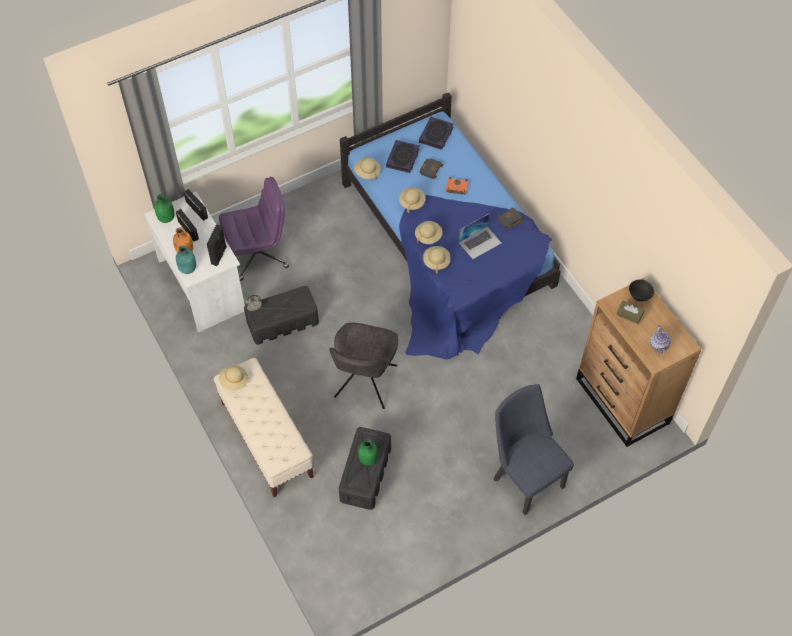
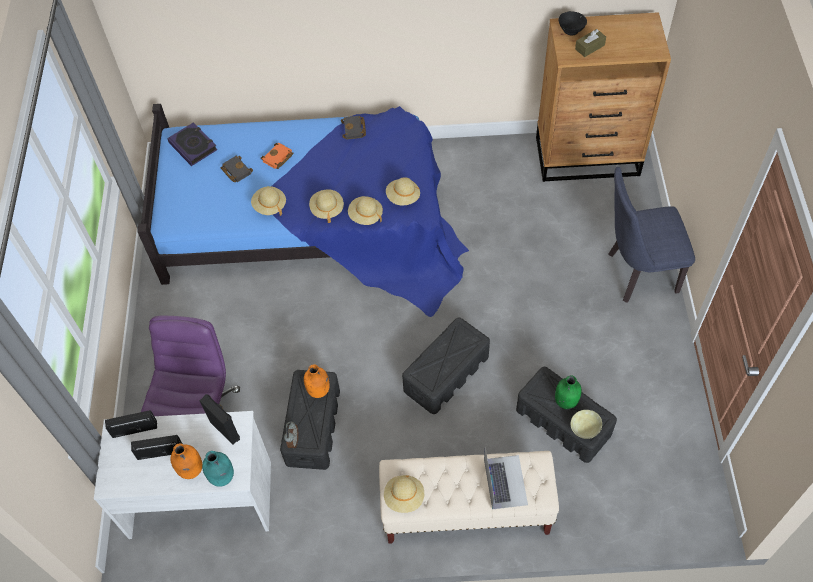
camera: 60 degrees left, 0 degrees up
green bottle [154,194,175,223] -> none
grey chair [329,323,398,409] -> black storage box [402,318,490,414]
beige hat [354,157,381,180] -> beige hat moved to [386,177,420,206]
book [386,140,419,173] -> none
laptop [459,214,502,259] -> laptop moved to [484,447,528,509]
teapot [650,325,671,354] -> none
none -> orange bottle [304,364,330,398]
none -> beige bowl [570,410,602,439]

